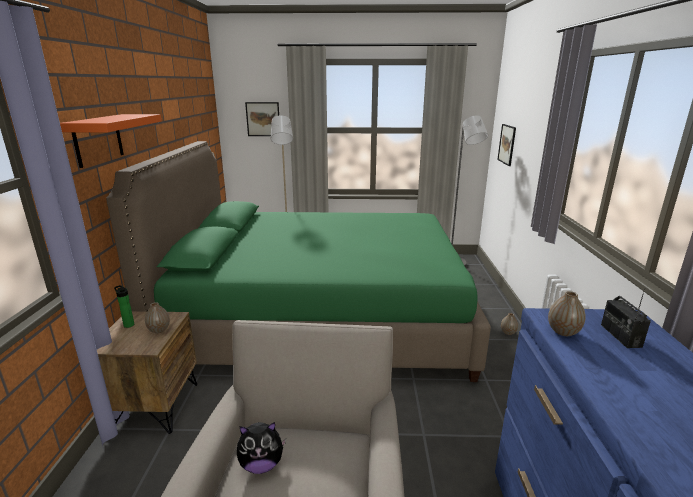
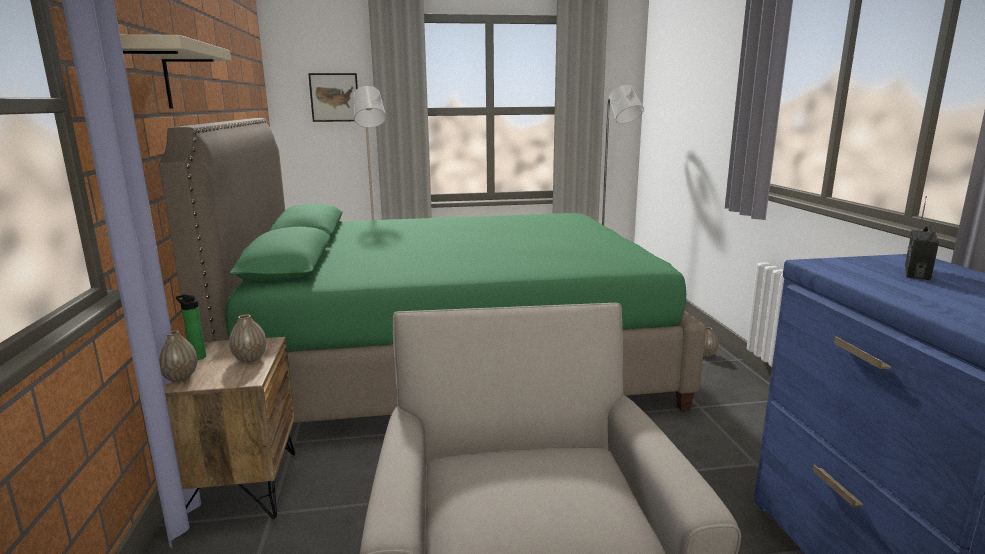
camera: 10 degrees left, 5 degrees down
orange shelf [60,114,162,168] -> beige shelf [120,34,231,109]
plush toy [237,422,286,474] -> none
picture [497,124,516,166] -> none
vase [548,291,586,336] -> vase moved to [159,330,197,382]
radio [601,288,651,348] -> radio turned 45 degrees clockwise [905,196,939,280]

